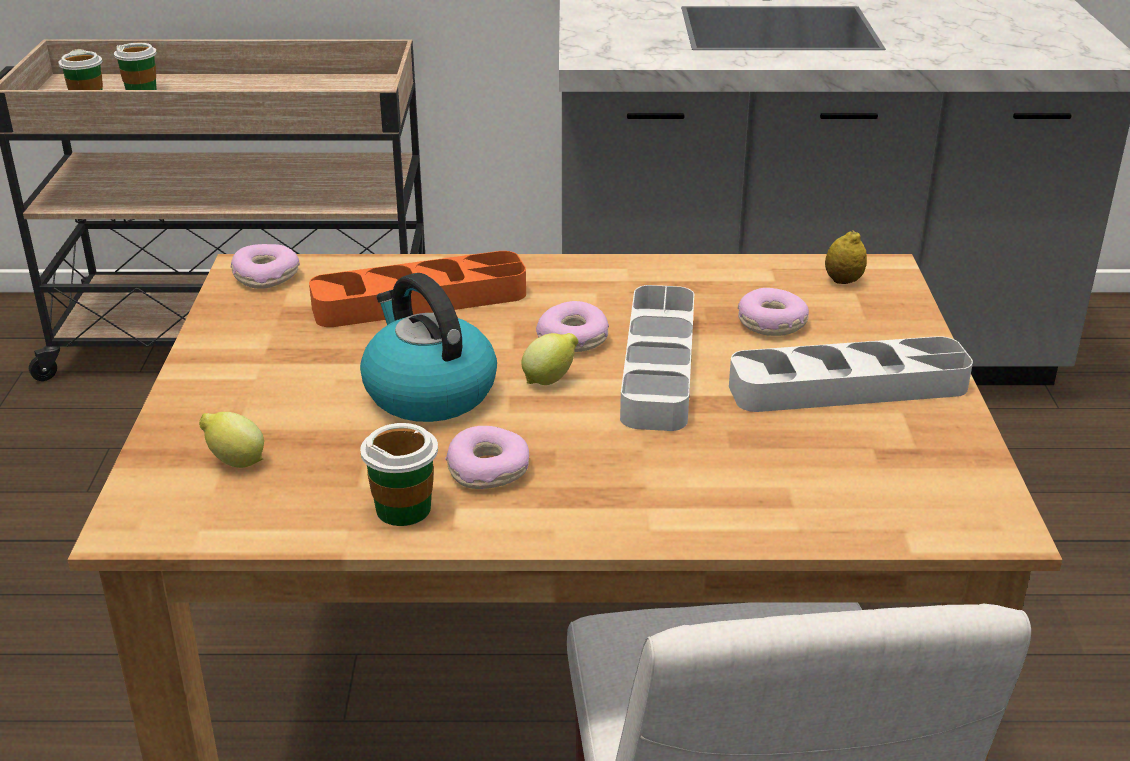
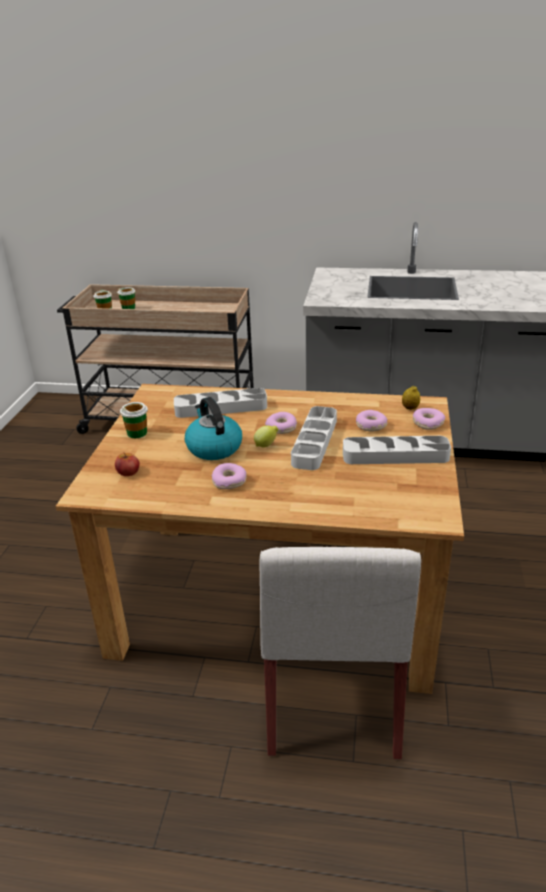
camera: 10 degrees right, 0 degrees up
lemon [199,412,264,468] -> apple [115,453,140,476]
donut [230,244,300,289] -> donut moved to [413,408,445,430]
orange tray [309,251,526,327] -> grey tray [174,388,267,418]
cup [360,423,438,526] -> cup moved to [120,402,148,438]

